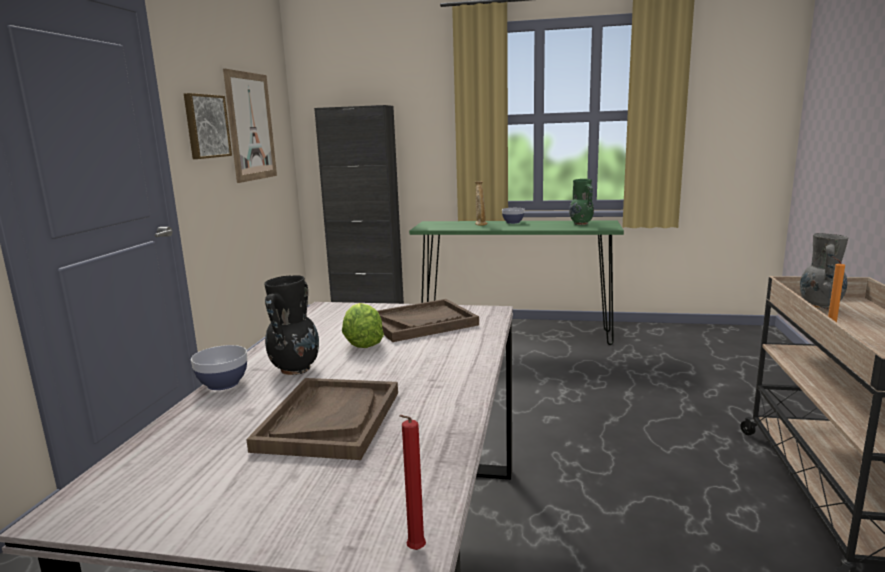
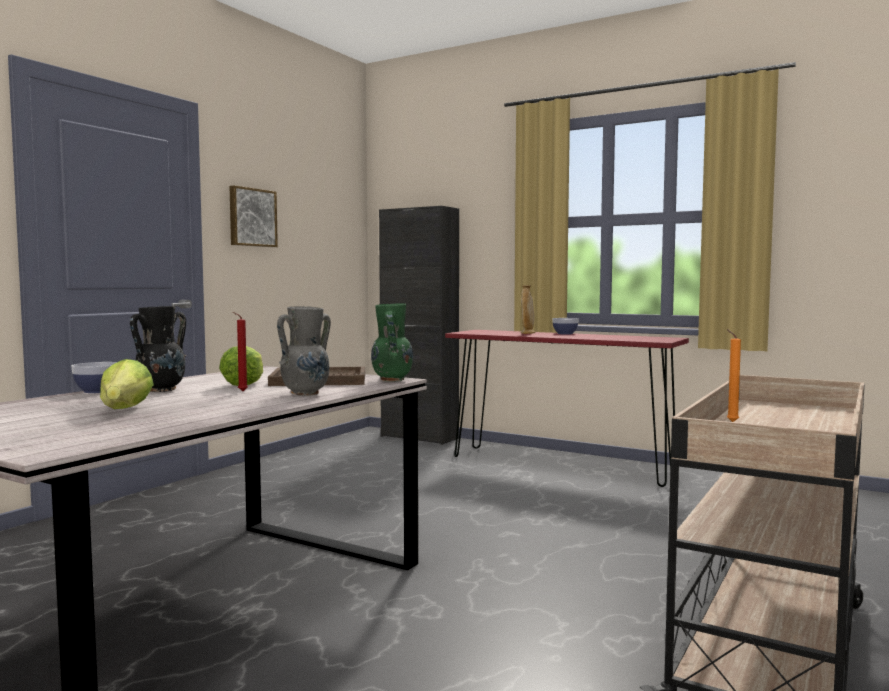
camera: 20 degrees right, 10 degrees down
picture [223,69,277,183] -> none
brown tray [246,378,398,460] -> lettuce [100,359,154,409]
red candle [399,415,426,550] -> red candle moved to [233,312,248,391]
green console table [409,220,624,345] -> red console table [445,330,689,487]
green vase [569,179,594,225] -> green vase moved to [371,303,413,382]
grey vase [800,233,848,309] -> grey vase moved to [277,306,331,396]

